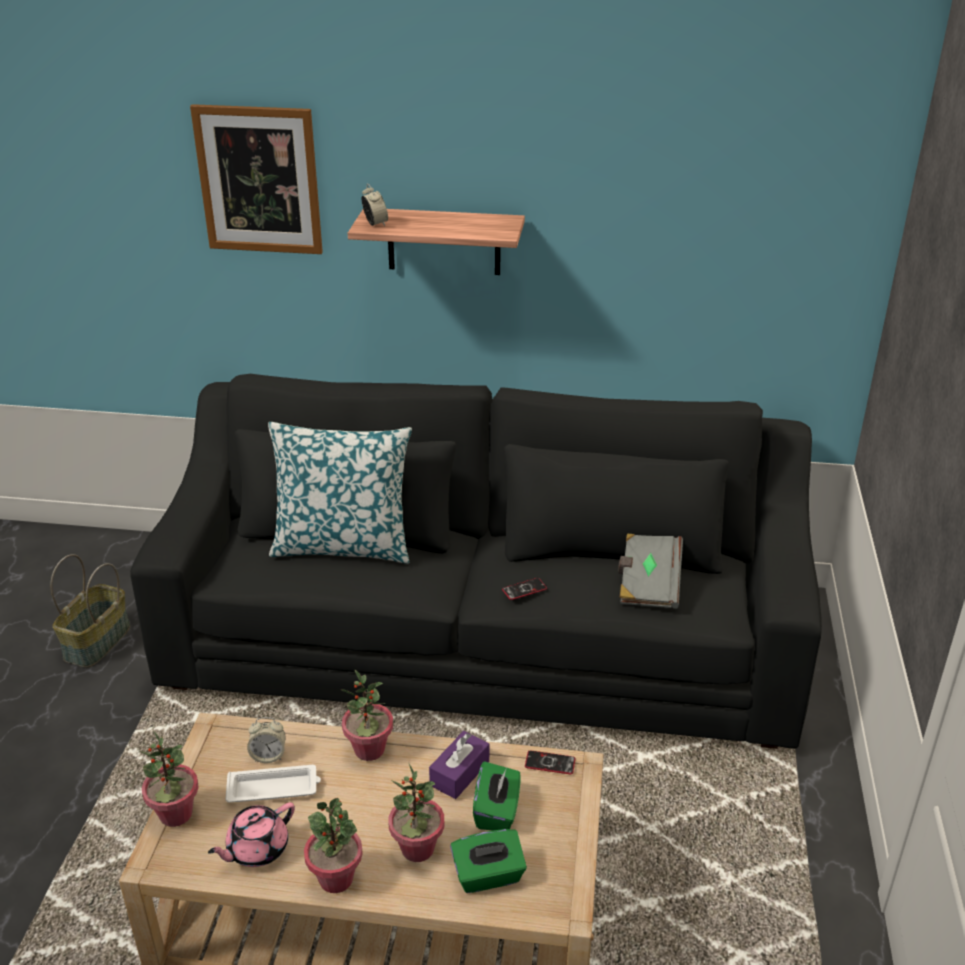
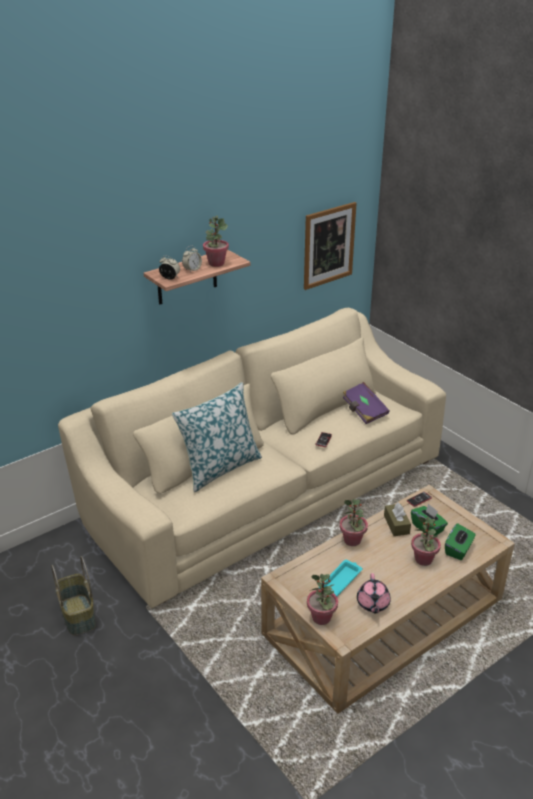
camera: 45 degrees left, 0 degrees up
black sofa [130,374,822,749] -> beige sofa [58,308,446,608]
picture [190,104,323,254] -> picture moved to [304,202,357,290]
white tray [226,765,321,802] -> turquoise tray [319,560,362,596]
alarm clock [247,717,286,763] -> alarm clock moved to [182,246,202,273]
potted plant [304,798,363,893] -> potted plant moved to [203,216,229,267]
purple tissue box [429,731,489,799] -> brown tissue box [384,502,411,536]
grey book [619,534,683,609] -> purple book [343,382,390,424]

